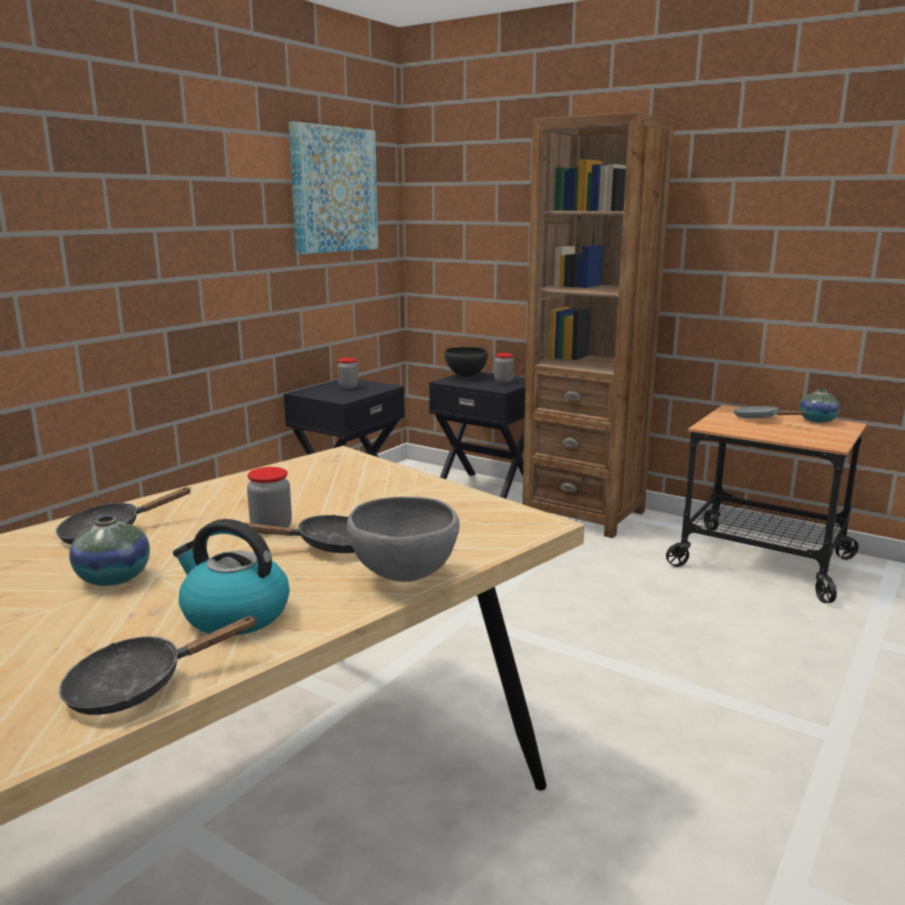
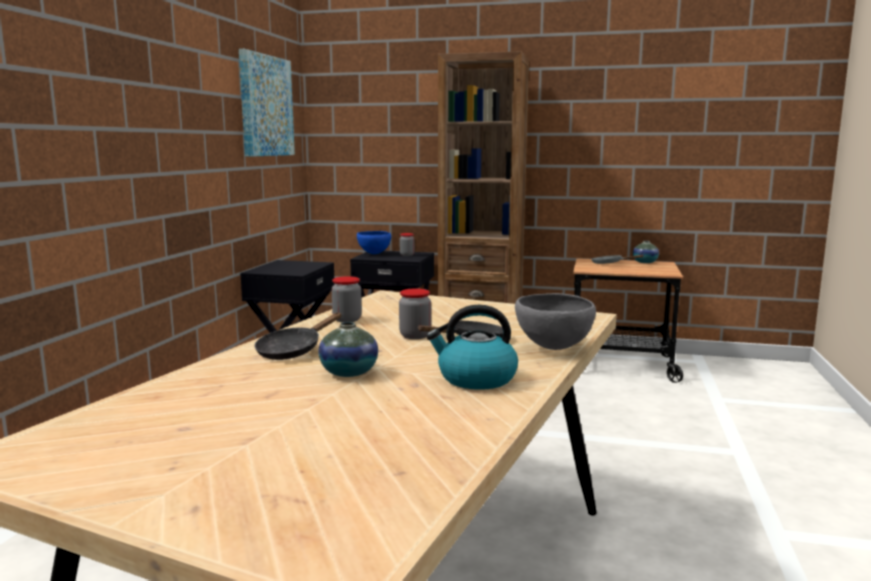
camera: 20 degrees left, 5 degrees down
black frying pan [59,616,258,715] -> none
jar [338,358,358,389] -> jar moved to [332,276,362,322]
black bowl [444,347,488,377] -> blue bowl [357,231,391,254]

